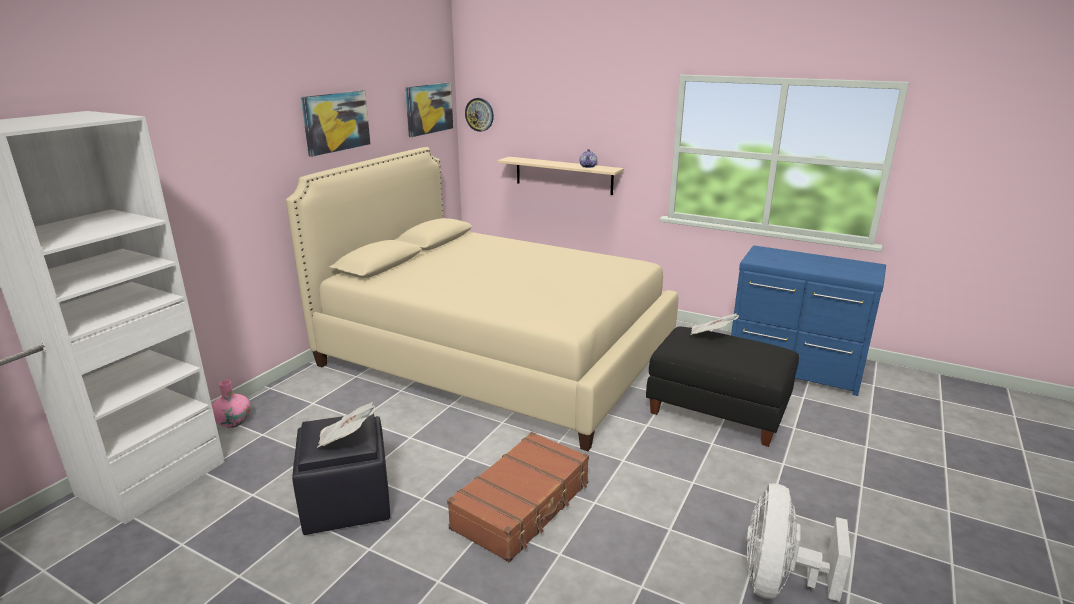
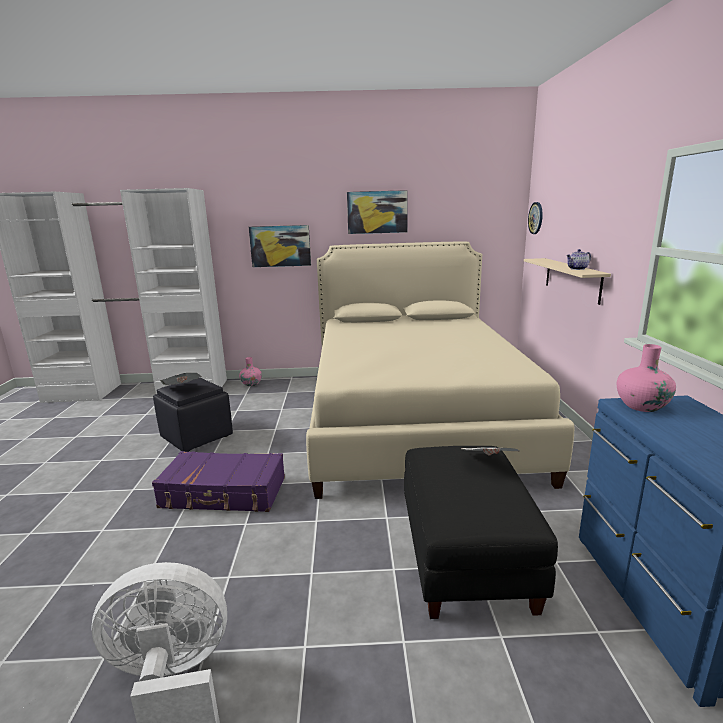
camera: 60 degrees right, 5 degrees down
picture [405,82,453,137] -> picture moved to [249,225,311,267]
brown suitcase [447,432,589,562] -> purple suitcase [152,451,285,512]
none -> pink vase [617,344,676,412]

